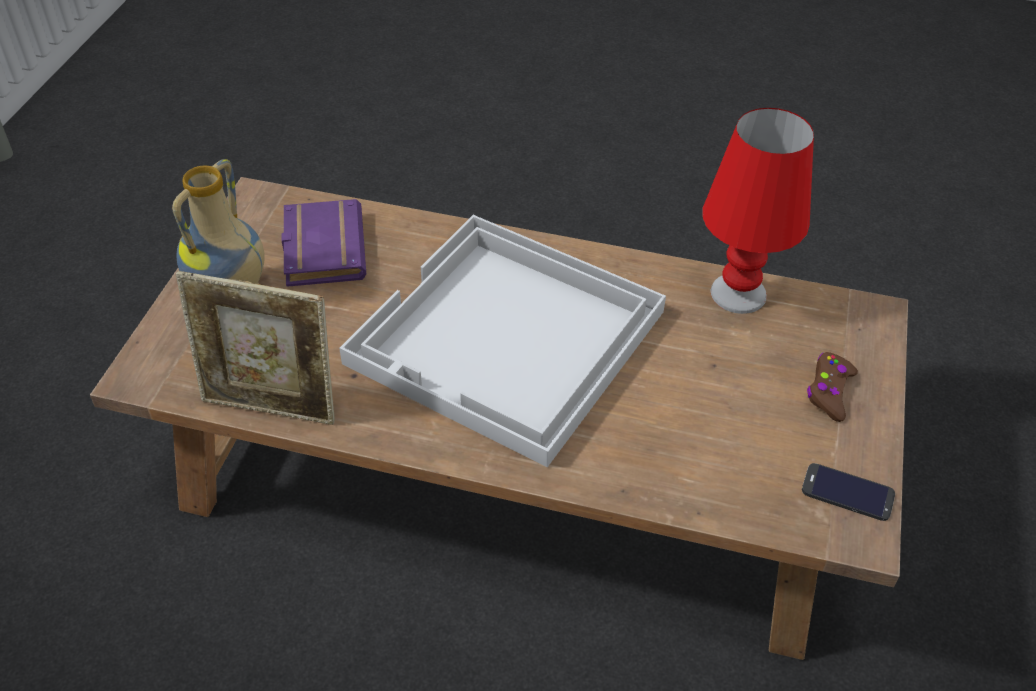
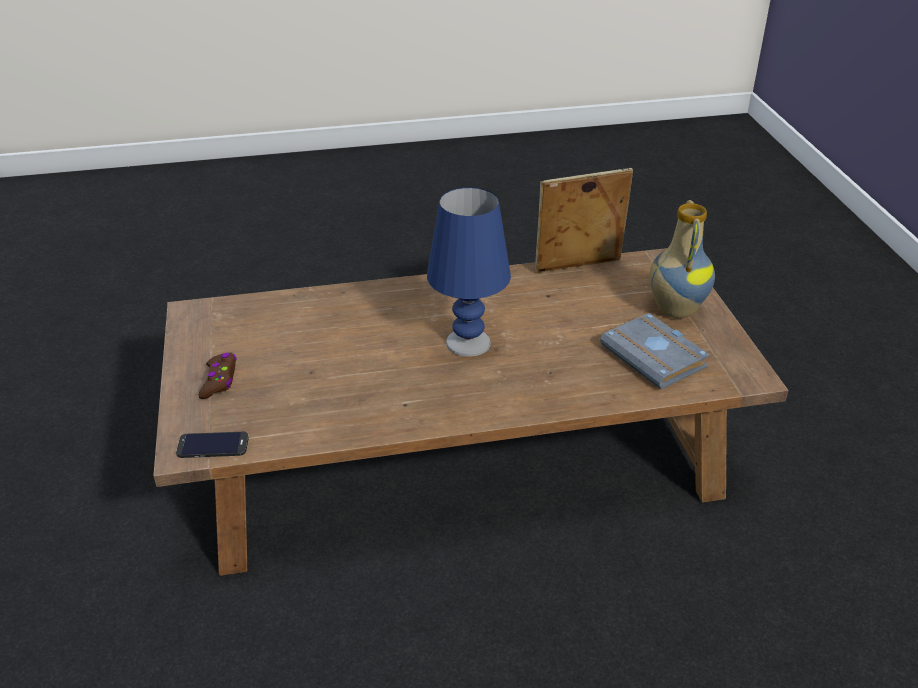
camera: 155 degrees right, 10 degrees down
purple book [282,199,366,287] -> grey book [600,313,710,390]
white tray [339,215,666,467] -> blue table lamp [427,187,511,357]
red table lamp [702,108,814,314] -> none
phone [802,463,895,521] -> phone moved to [176,432,249,458]

